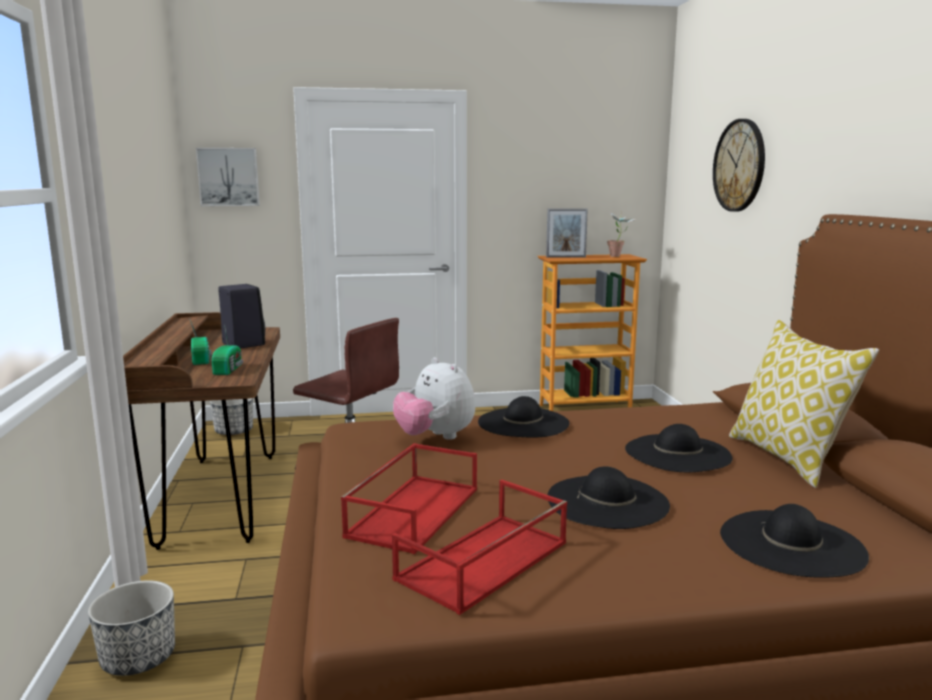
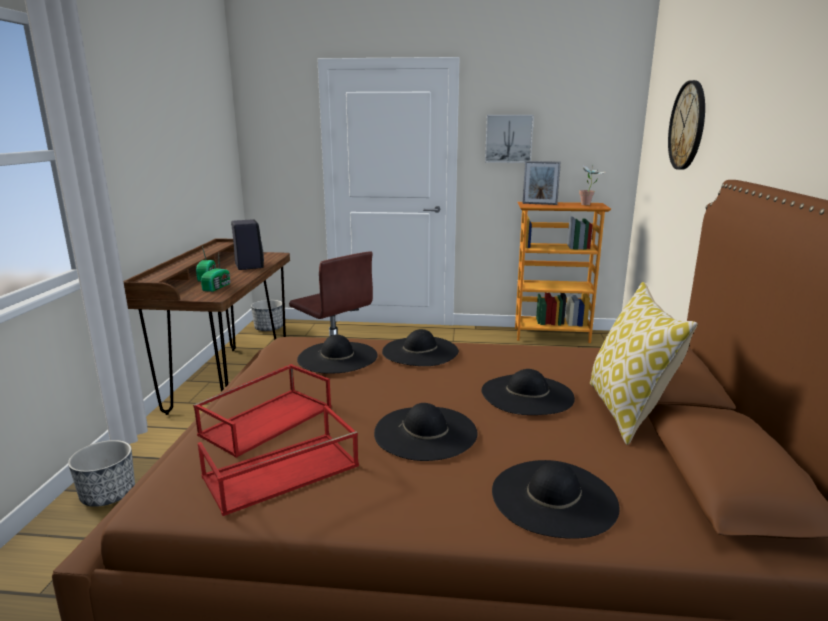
camera: 15 degrees right, 5 degrees up
picture [196,148,260,206] -> picture moved to [485,115,534,163]
plush toy [393,357,475,440] -> black hat [297,334,378,373]

